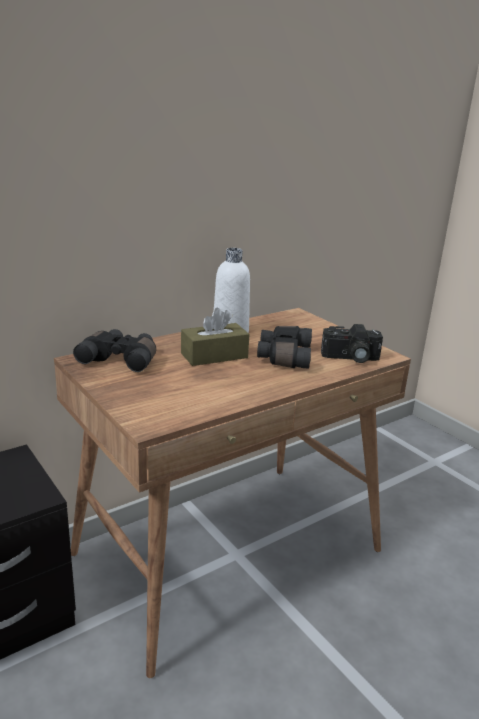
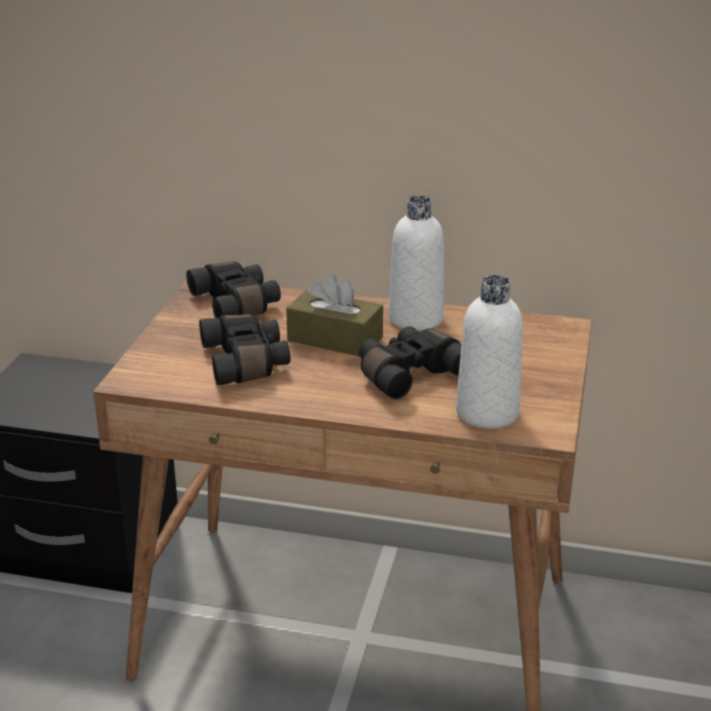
camera: 50 degrees right, 5 degrees up
camera [321,324,383,363] -> white bottle [456,275,523,429]
none -> black binoculars [199,314,290,385]

